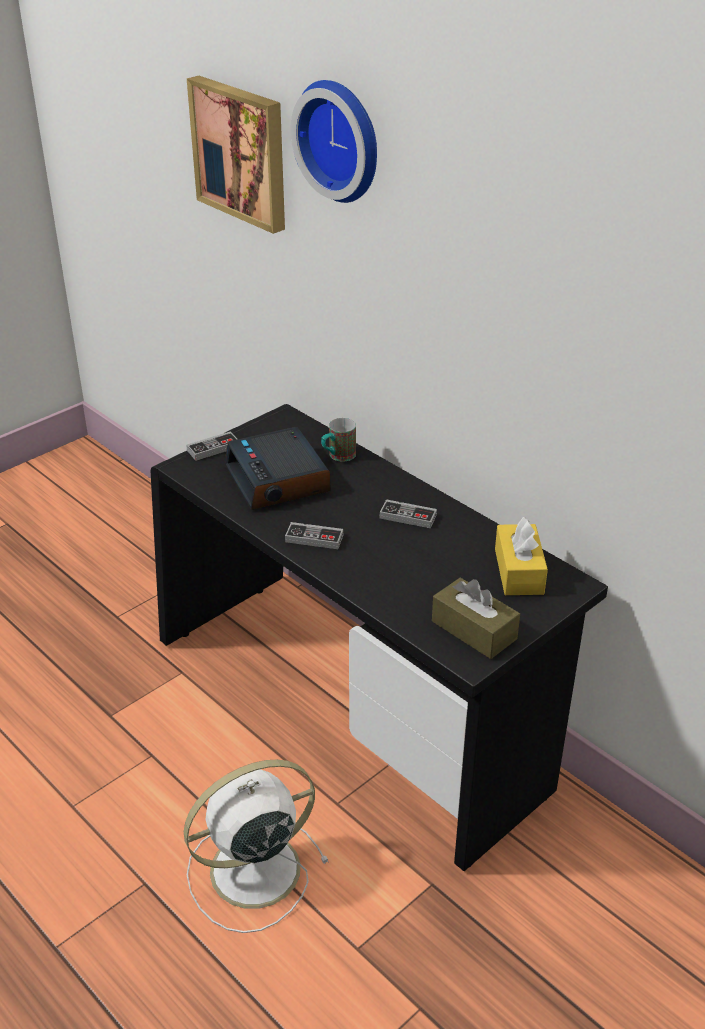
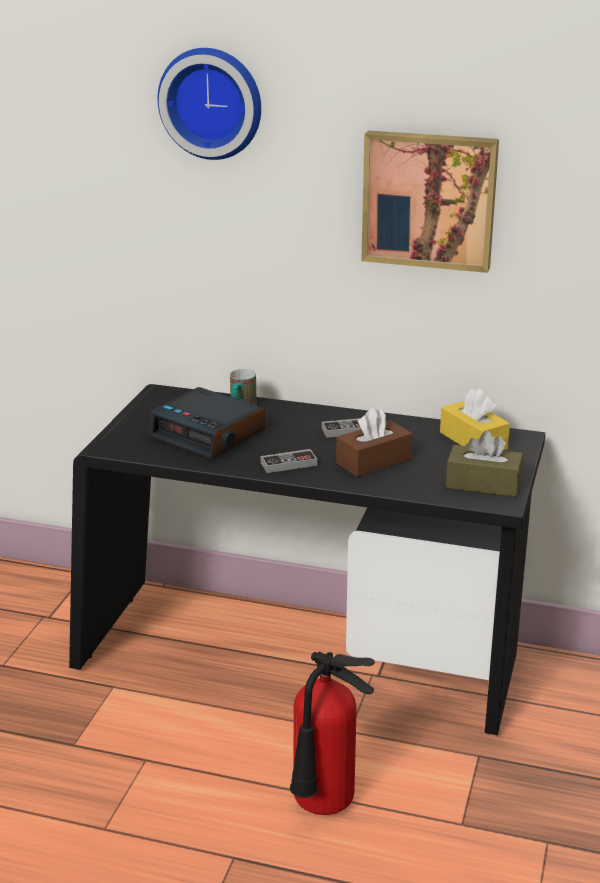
camera: 30 degrees left, 10 degrees down
white fan [184,760,329,933] -> fire extinguisher [290,652,375,815]
game controller [186,431,237,461] -> none
picture [187,76,285,234] -> picture moved to [361,131,499,273]
none -> brown tissue box [336,407,413,477]

